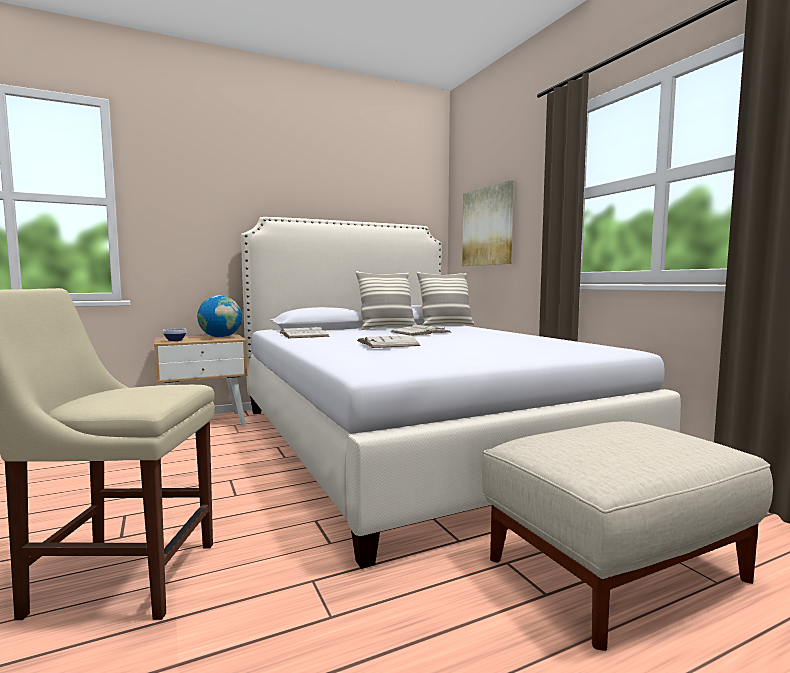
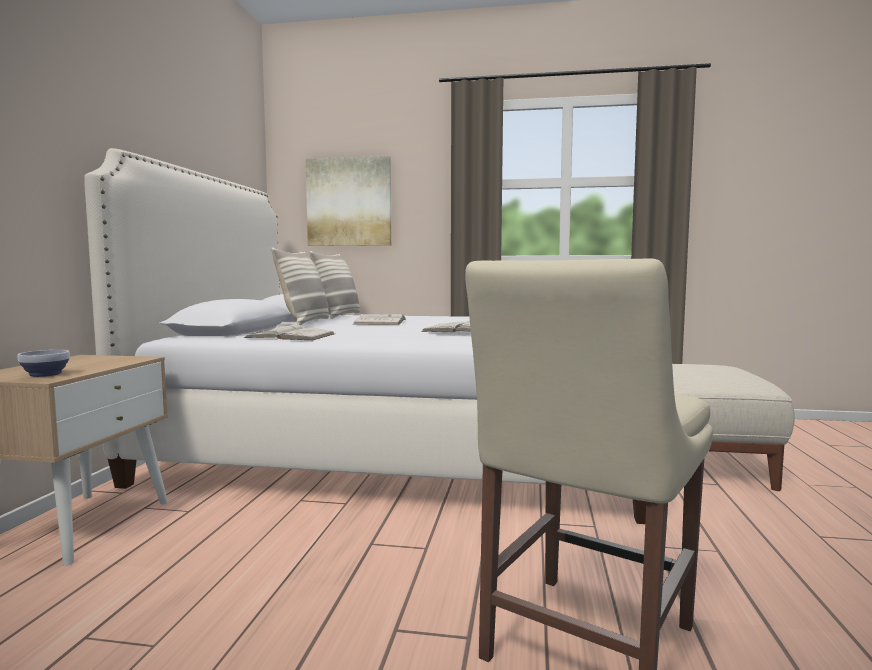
camera: 55 degrees left, 0 degrees up
globe [197,295,242,338] -> none

